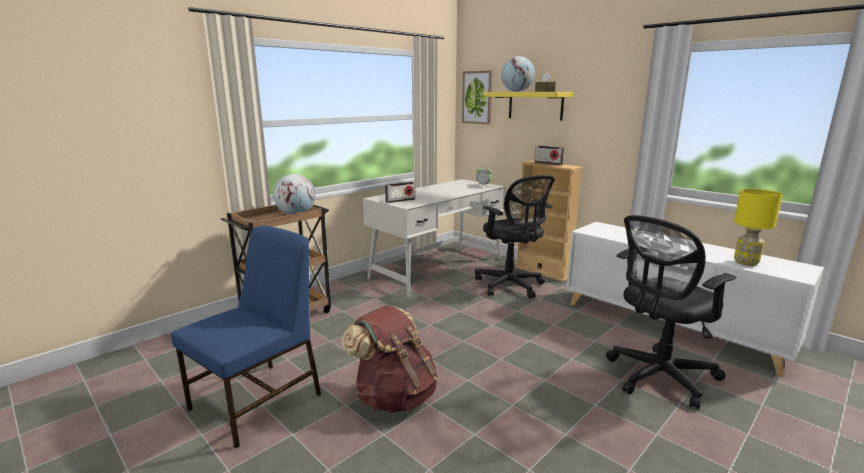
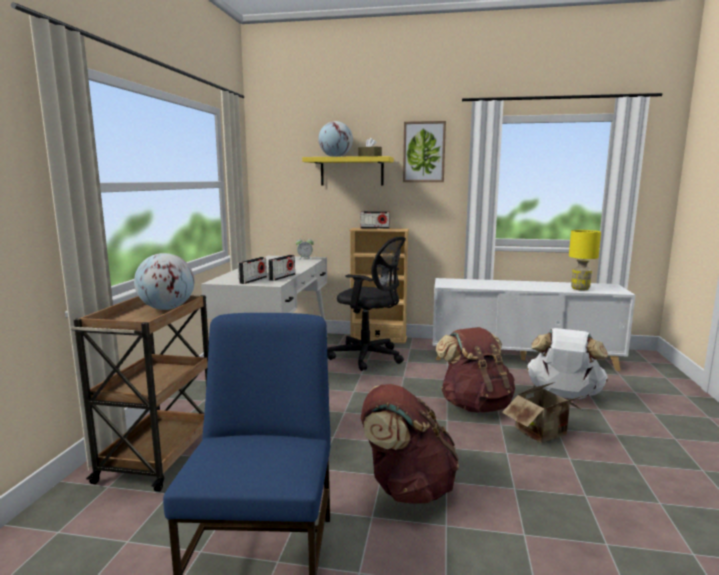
camera: 35 degrees left, 5 degrees down
picture [462,70,493,125] -> picture moved to [403,121,446,182]
black office chair [606,215,736,409] -> white backpack [527,328,608,399]
none -> radio [268,255,295,281]
none -> brown backpack [436,327,515,413]
none -> cardboard box [502,382,586,443]

